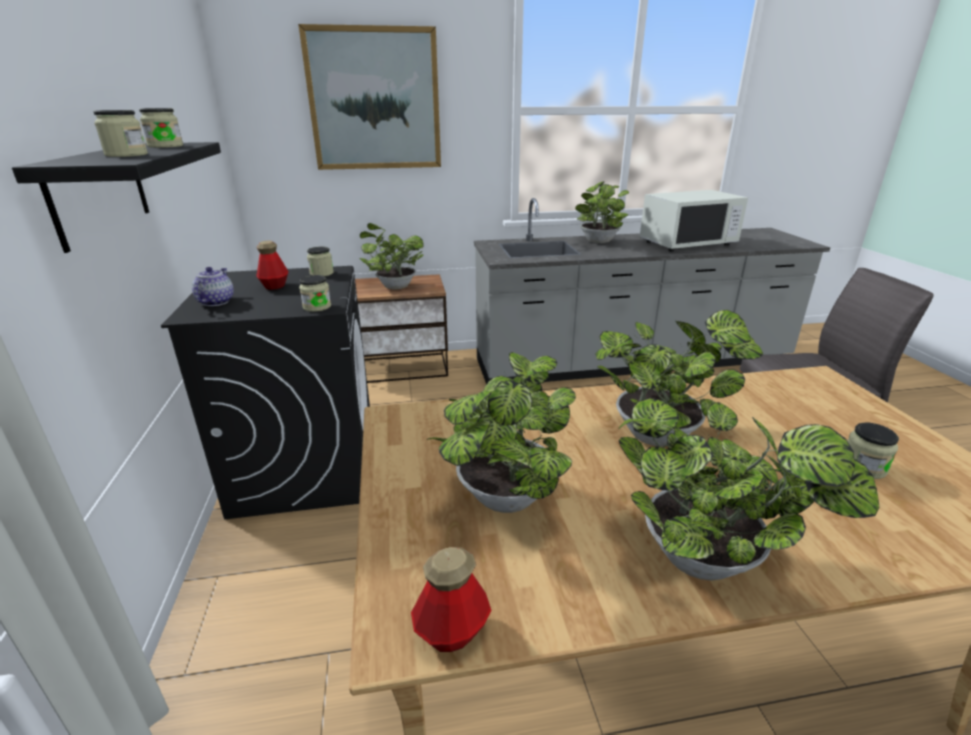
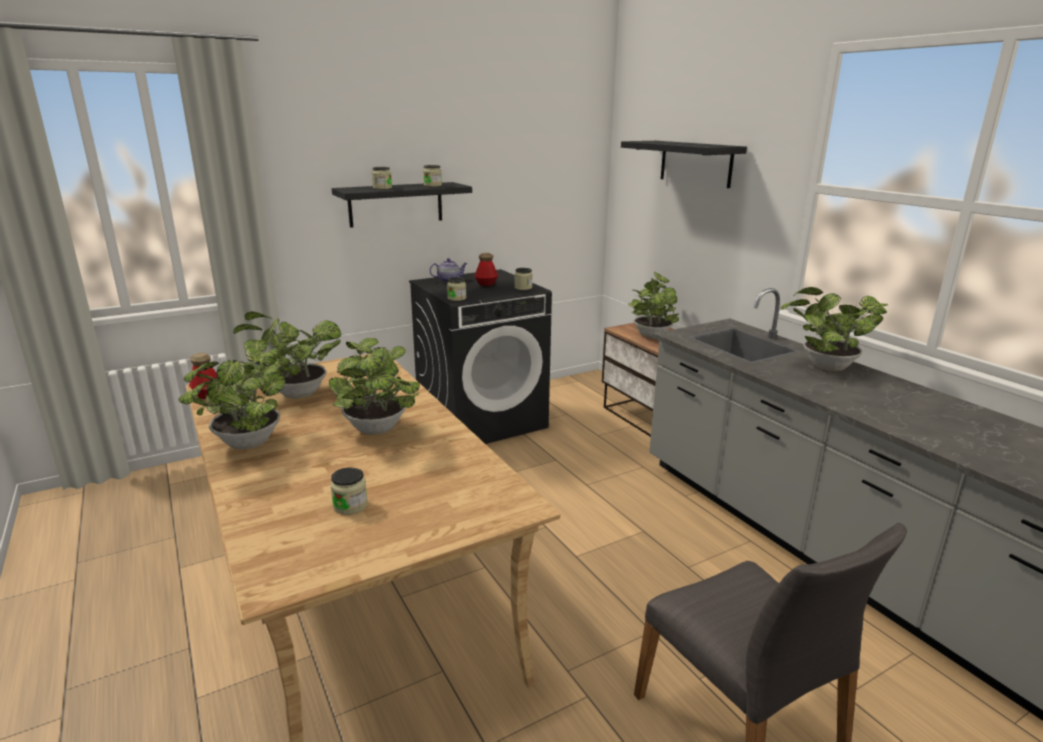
camera: 70 degrees right, 5 degrees down
picture [298,24,441,170] -> black shelf [621,141,747,188]
white microwave [640,190,748,252] -> none

